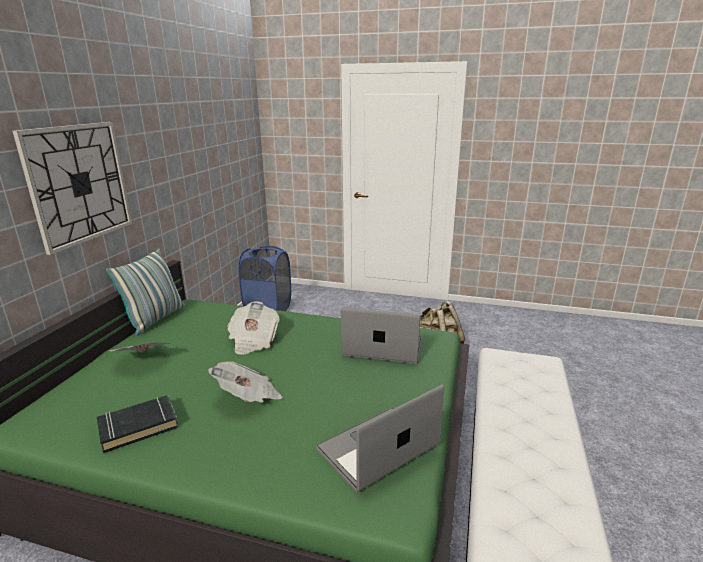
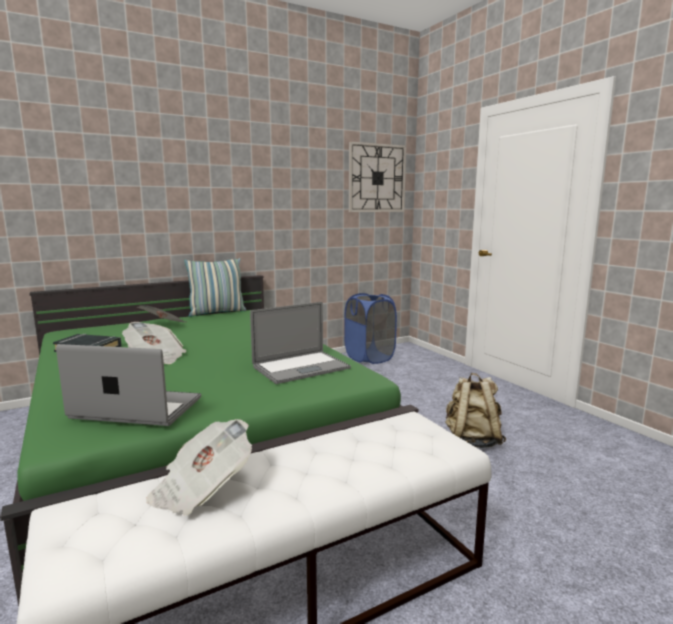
camera: 45 degrees right, 10 degrees down
wall clock [13,122,132,255] -> wall clock moved to [349,142,406,212]
newspaper [227,302,280,355] -> newspaper moved to [147,419,252,516]
laptop [341,307,422,364] -> laptop turned 90 degrees clockwise [250,302,351,384]

